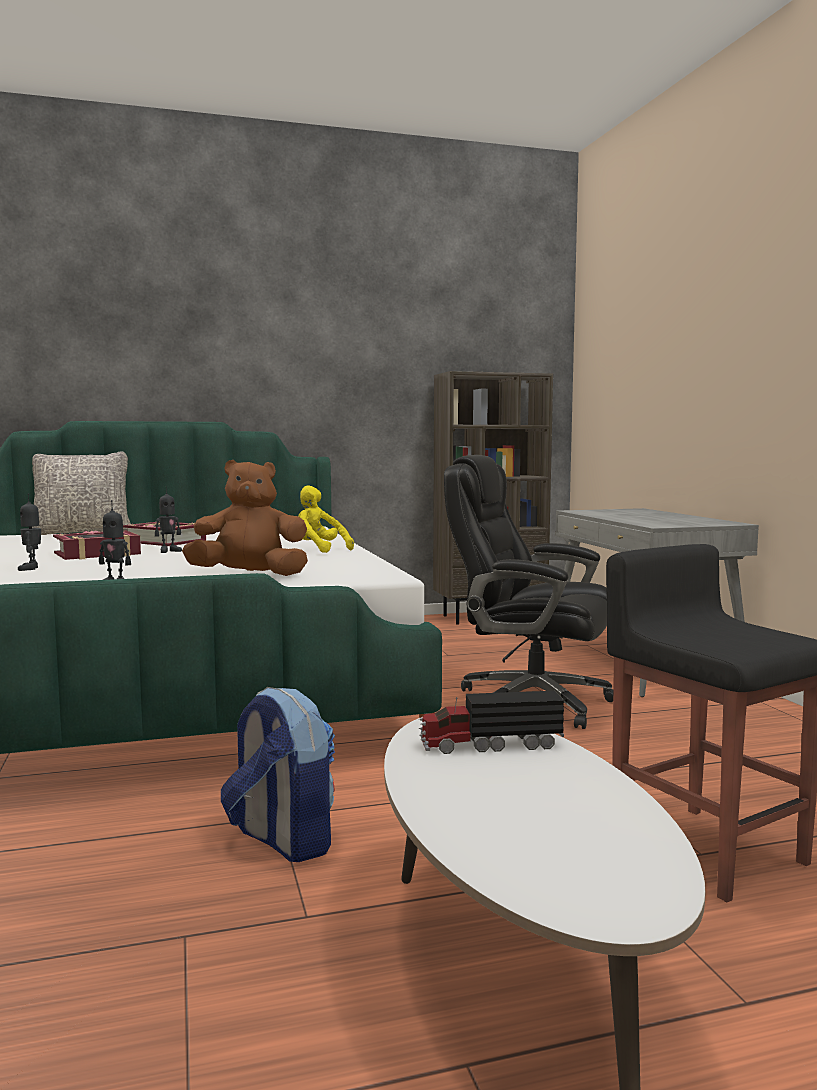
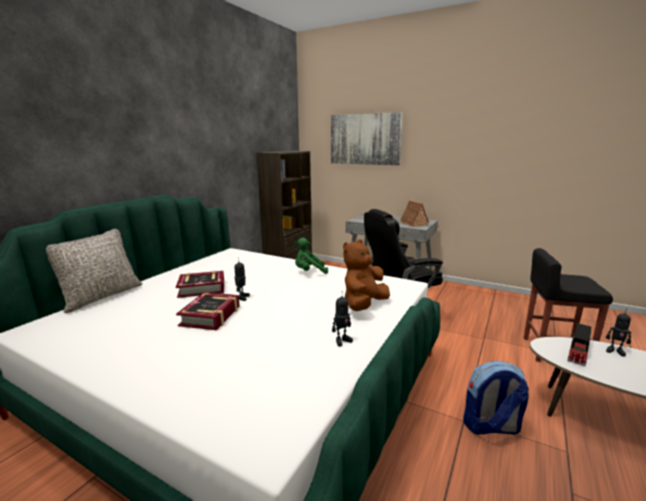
camera: 45 degrees left, 10 degrees up
toy robot [18,493,41,571] -> toy robot moved to [606,308,631,356]
yellow plush toy [298,485,354,553] -> green plush toy [295,238,328,274]
none -> picture [331,112,403,165]
none -> toy house [399,200,429,227]

